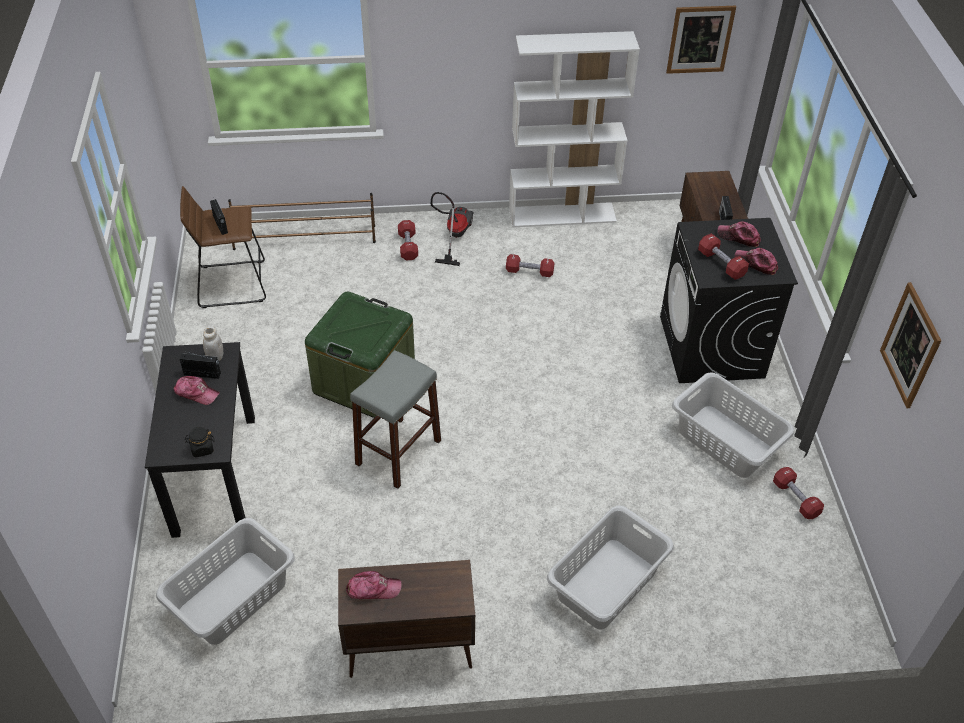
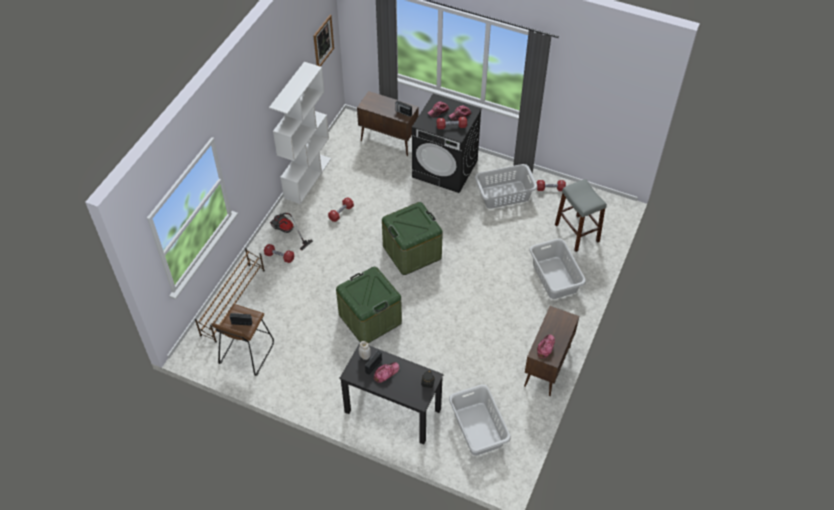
camera: 60 degrees left, 5 degrees up
grey stool [350,350,441,489] -> grey stool moved to [555,179,607,252]
picture [880,282,941,408] -> none
none -> green storage box [382,202,443,275]

